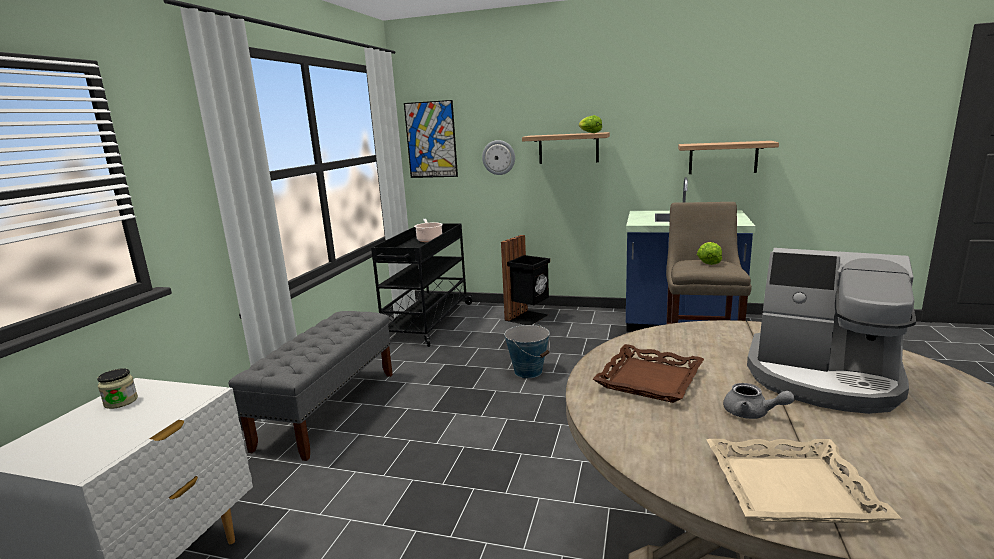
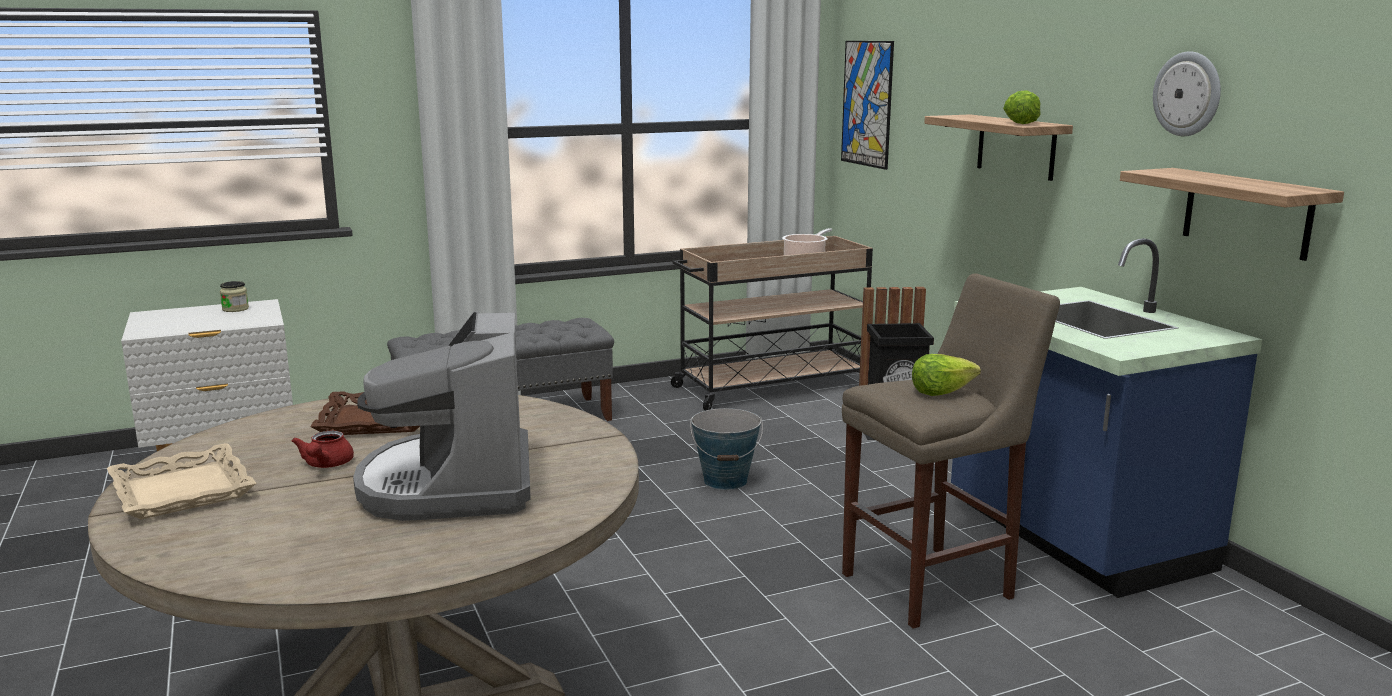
camera: 50 degrees right, 0 degrees up
black cart [371,223,473,347] -> beige cart [671,236,873,411]
wall clock [482,140,515,175] -> wall clock moved to [1153,51,1221,136]
grey teapot [723,383,795,419] -> red teapot [292,430,354,468]

